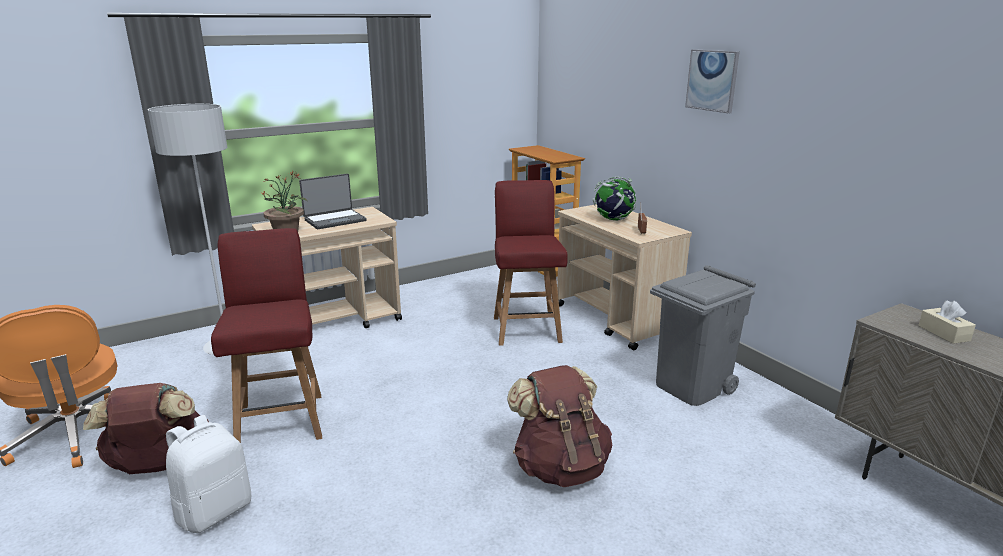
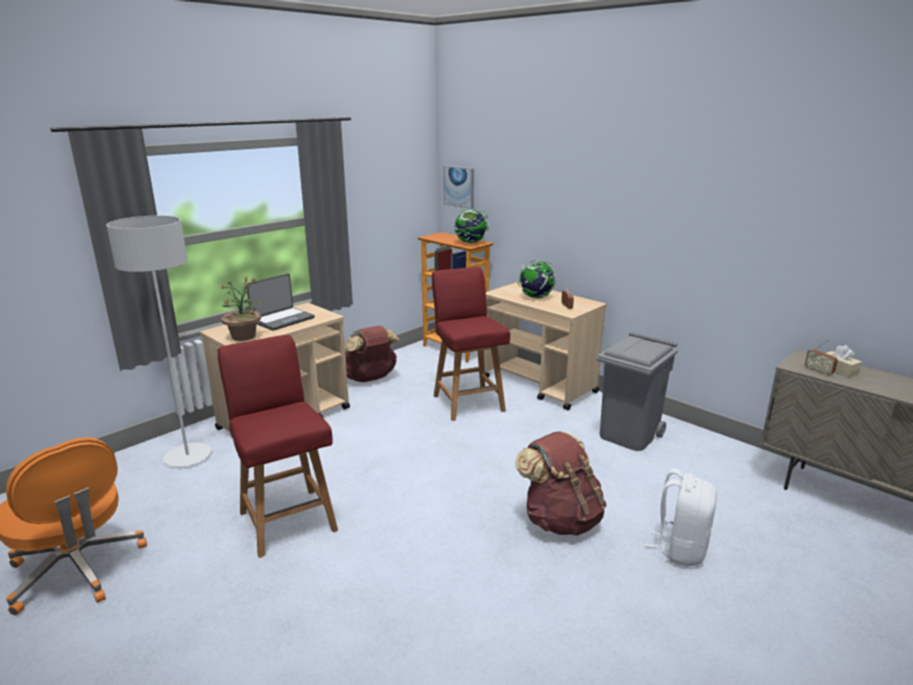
camera: 15 degrees left, 0 degrees up
brown backpack [83,383,209,474] -> brown backpack moved to [345,326,400,382]
white backpack [166,415,251,533] -> white backpack moved to [645,468,717,566]
picture [685,49,739,114] -> picture moved to [444,165,474,209]
none -> globe [454,208,489,243]
none -> radio [805,340,838,376]

